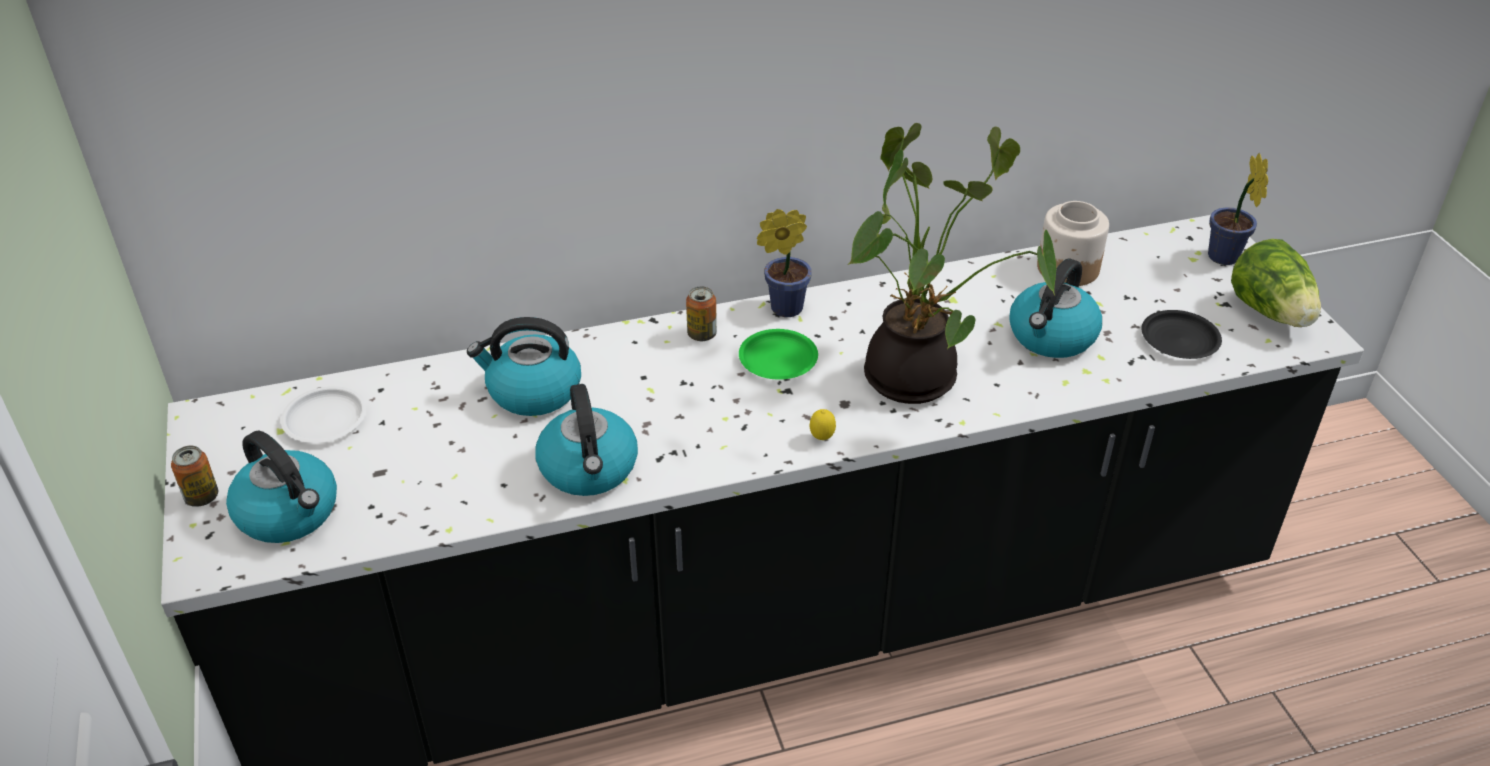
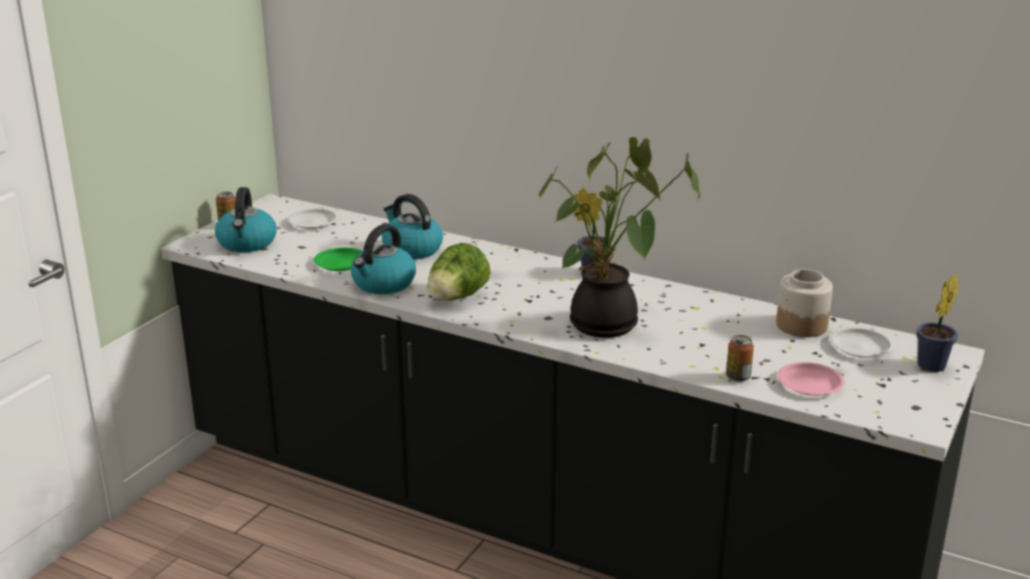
camera: 45 degrees right, 15 degrees down
can [686,287,717,341] -> can moved to [726,335,754,382]
green plate [739,329,818,380] -> green plate moved to [314,248,362,271]
lemon [810,409,836,440] -> none
kettle [1009,258,1102,358] -> none
black plate [1141,310,1222,359] -> pink plate [778,362,845,396]
lettuce [1231,239,1321,327] -> lettuce moved to [427,243,490,301]
none -> white plate [830,327,894,358]

